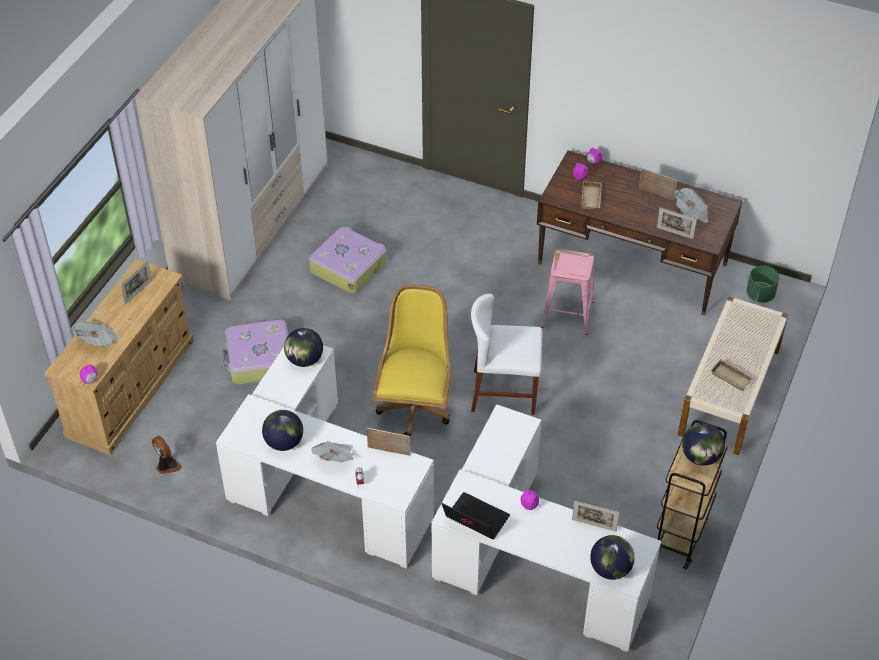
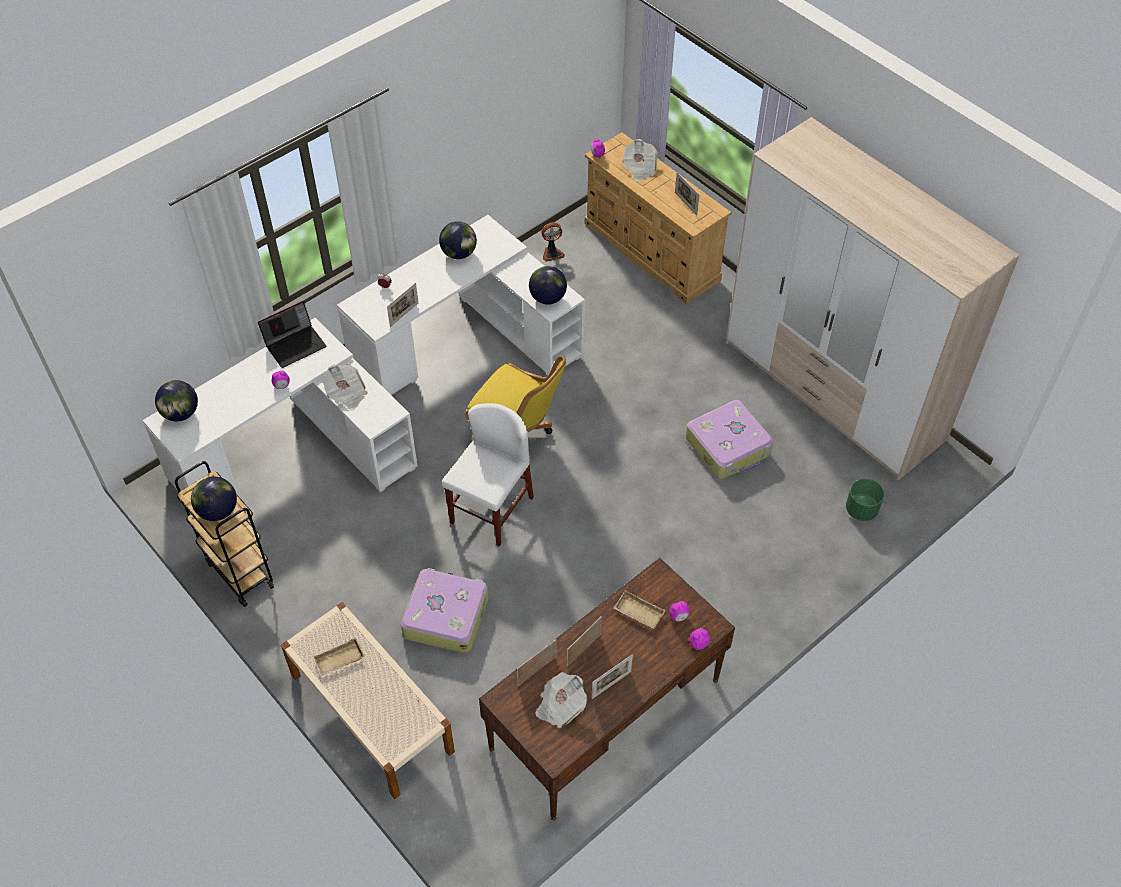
camera: 115 degrees right, 5 degrees up
suitcase [223,319,288,385] -> suitcase moved to [401,568,488,653]
newspaper [311,441,354,462] -> newspaper moved to [322,365,368,410]
pink stool [541,249,594,335] -> none
picture frame [572,501,620,532] -> picture frame moved to [567,616,602,666]
green planter [746,266,779,303] -> green planter moved to [846,479,884,521]

